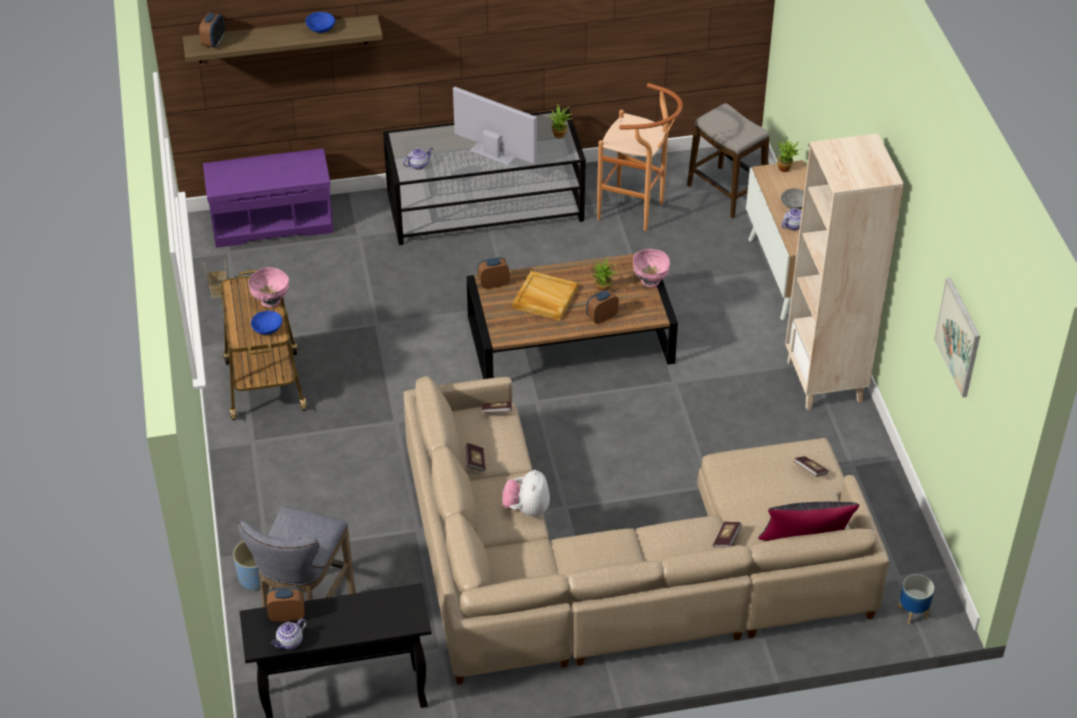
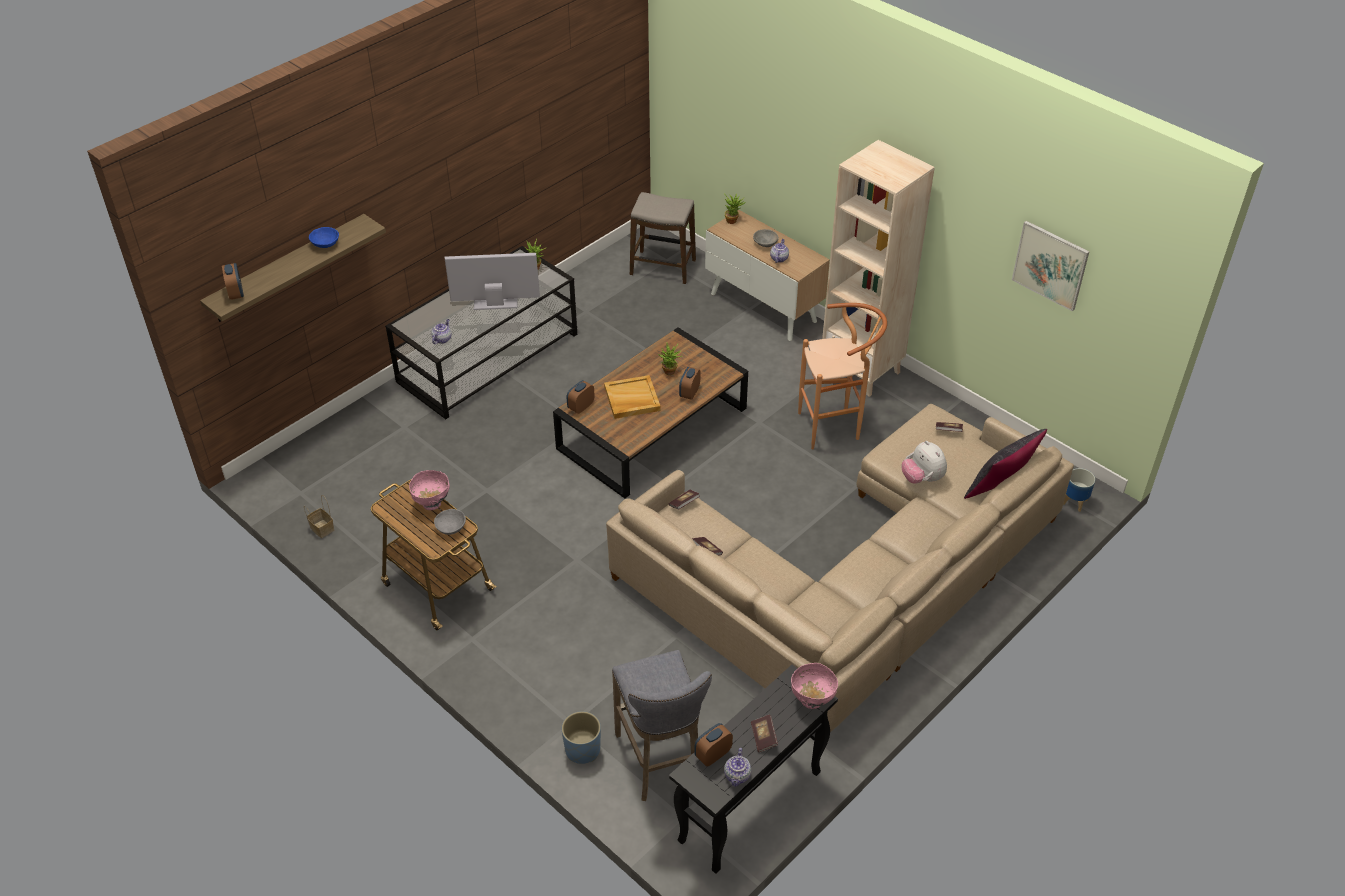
camera: 35 degrees left, 0 degrees up
purple bench [203,148,334,248] -> none
blue bowl [251,311,282,335] -> grey bowl [434,509,466,535]
plush toy [502,470,550,517] -> plush toy moved to [902,441,947,484]
brown stool [597,83,683,231] -> brown stool moved to [798,303,887,449]
pink bowl [633,249,670,287] -> pink bowl moved to [791,663,838,709]
book [713,522,742,548] -> book moved to [751,714,778,753]

